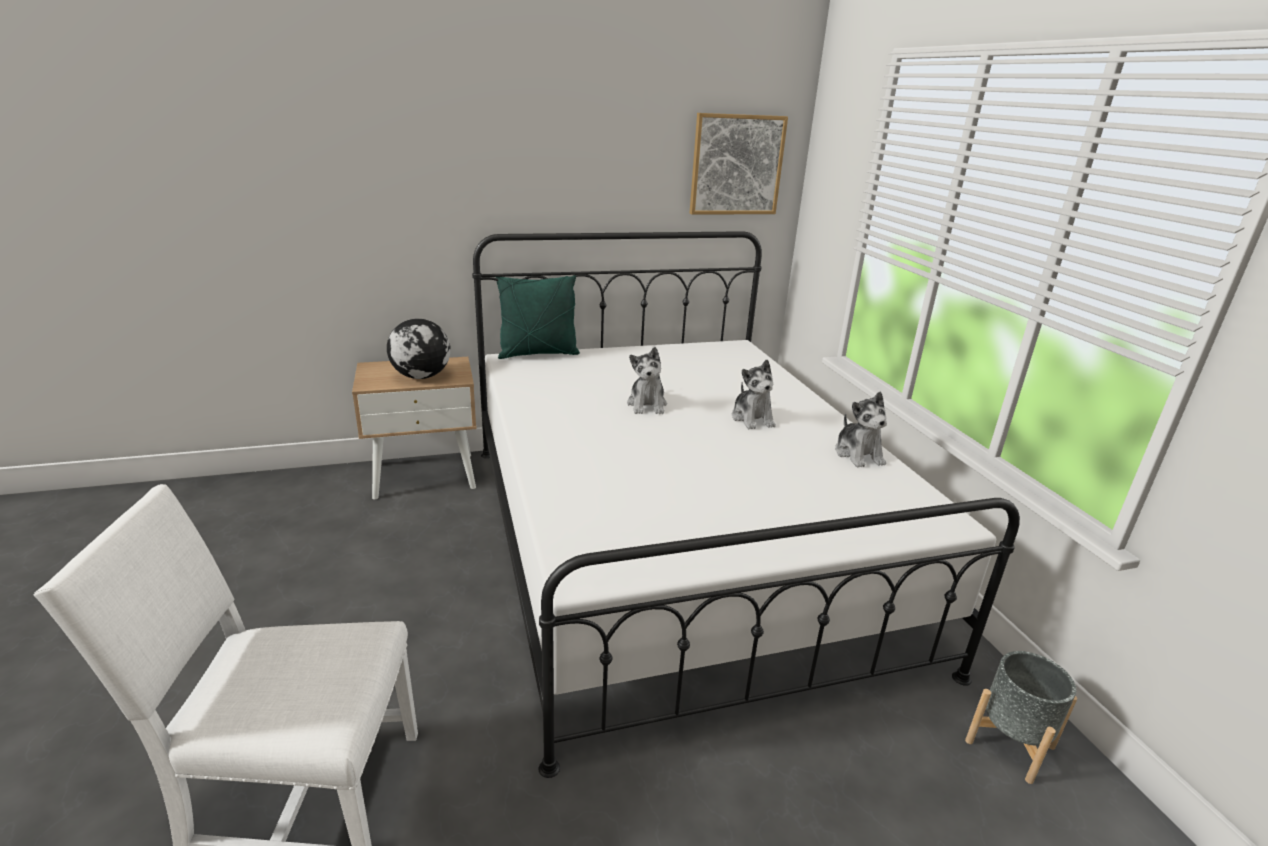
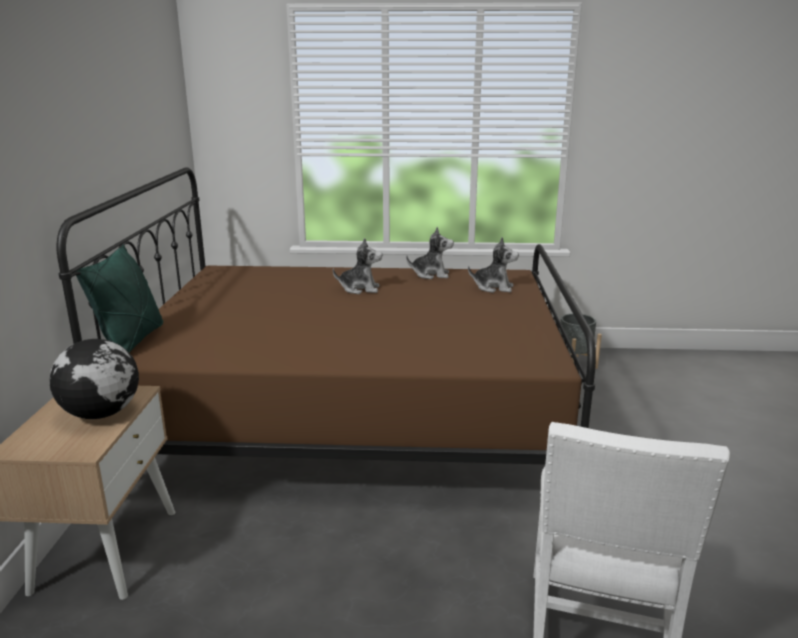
camera: 70 degrees left, 5 degrees down
white bed [472,231,1020,778] -> brown bed [57,167,596,464]
plush toy [627,347,667,414] -> plush toy moved to [468,237,519,293]
picture [690,113,788,215] -> none

